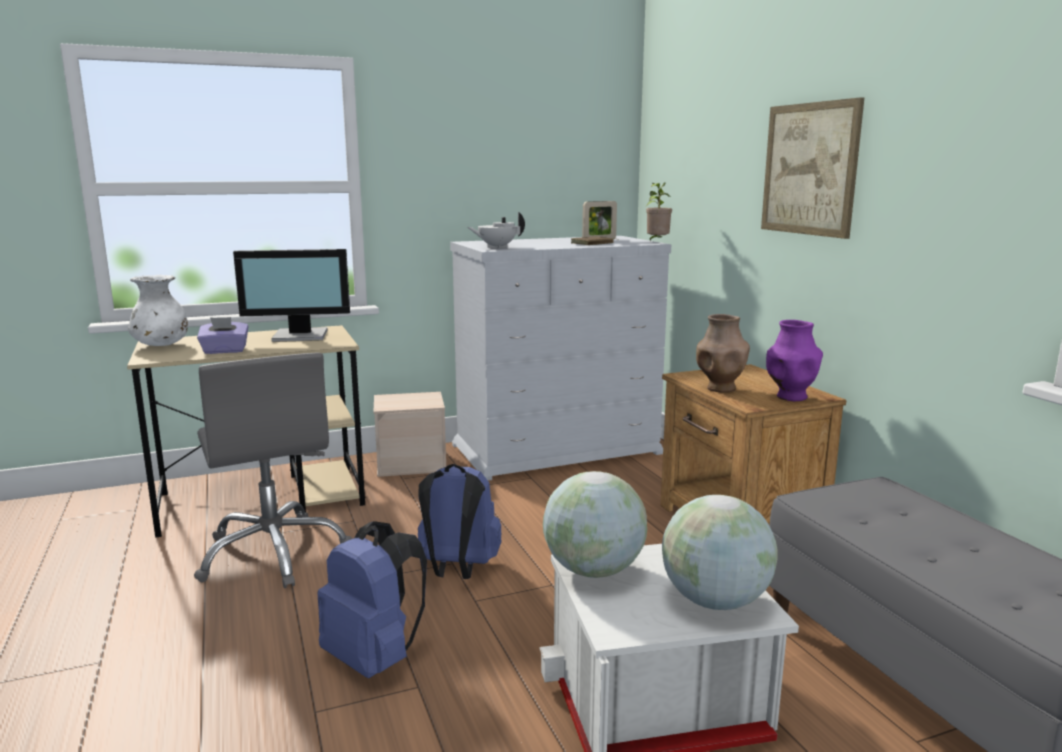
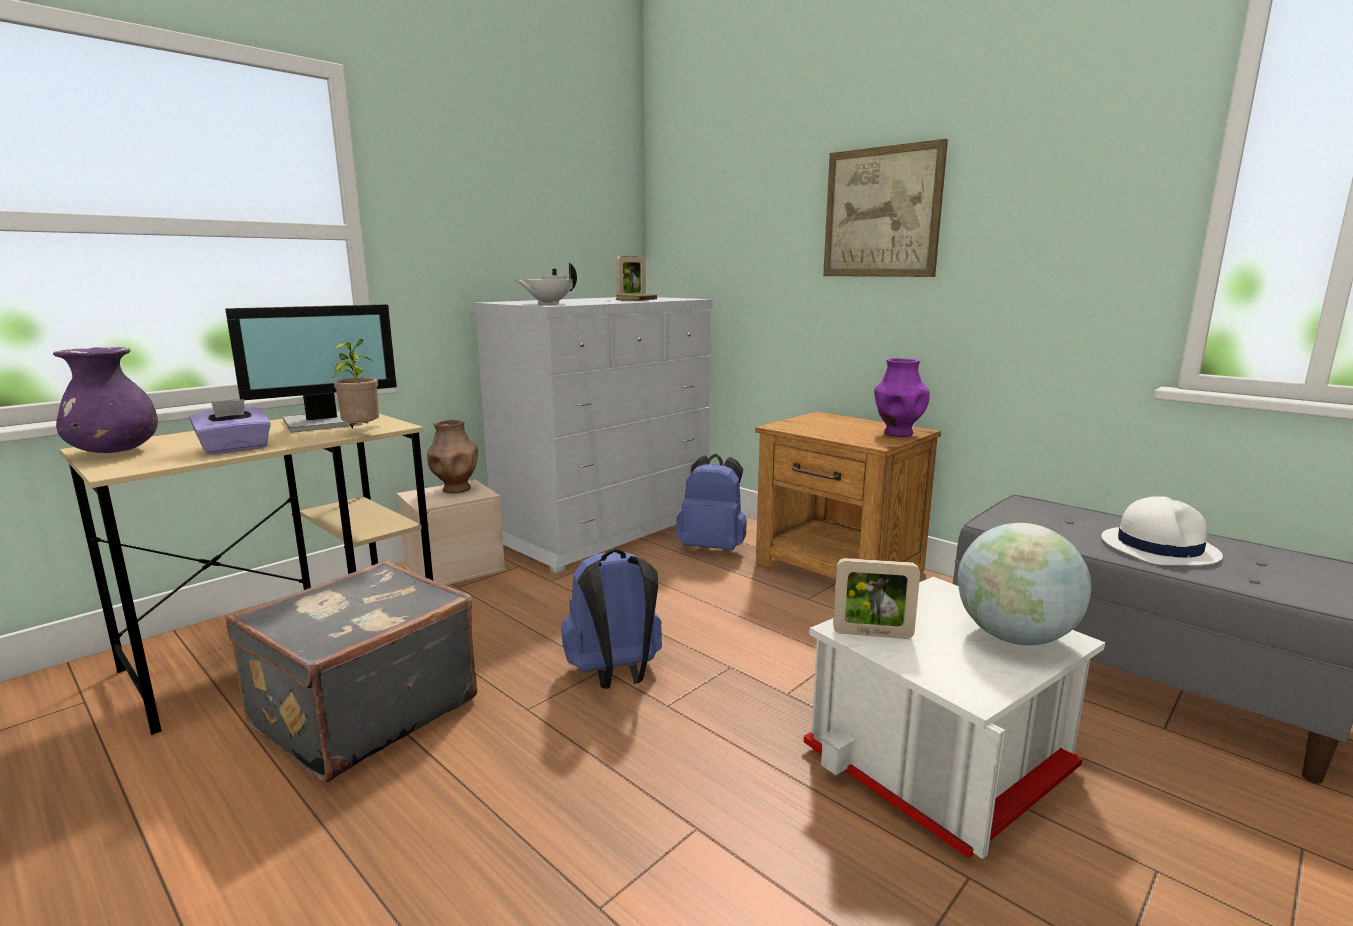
camera: 25 degrees left, 0 degrees up
white vase [128,275,188,346] -> purple vase [53,347,158,453]
grey office chair [194,353,352,588] -> grey suitcase [225,560,477,783]
blue backpack [318,521,427,678] -> blue backpack moved to [676,454,747,550]
globe [543,471,647,578] -> picture frame [833,558,920,639]
potted plant [645,182,672,241] -> potted plant moved to [332,339,379,429]
brown vase [696,314,750,393] -> brown vase moved to [427,419,478,493]
none -> white hat [1101,496,1223,565]

